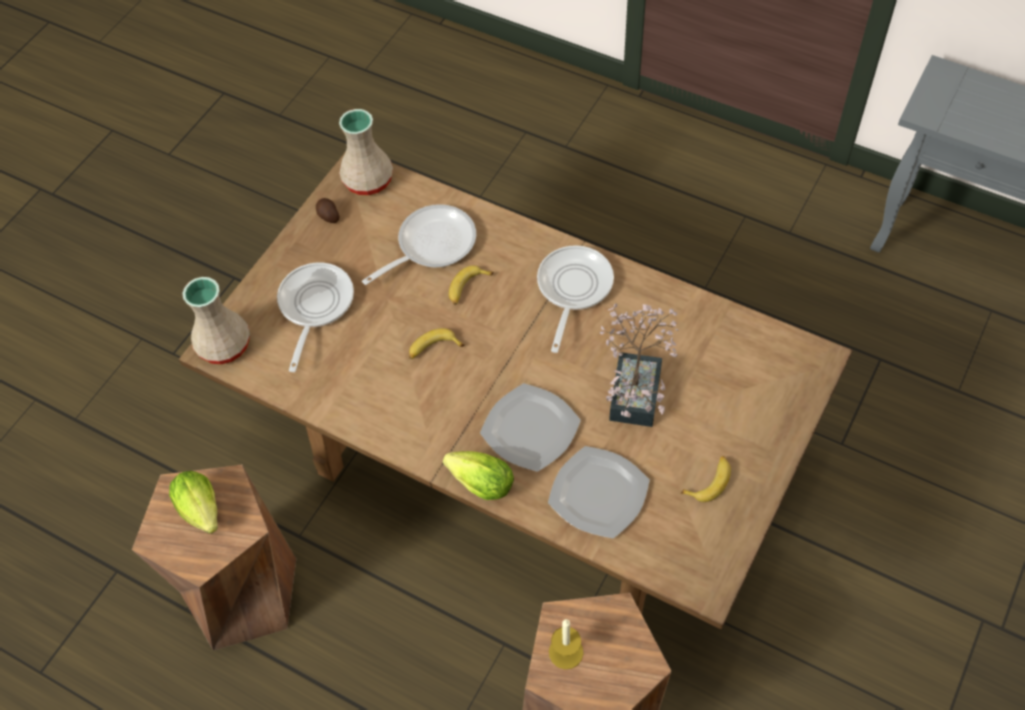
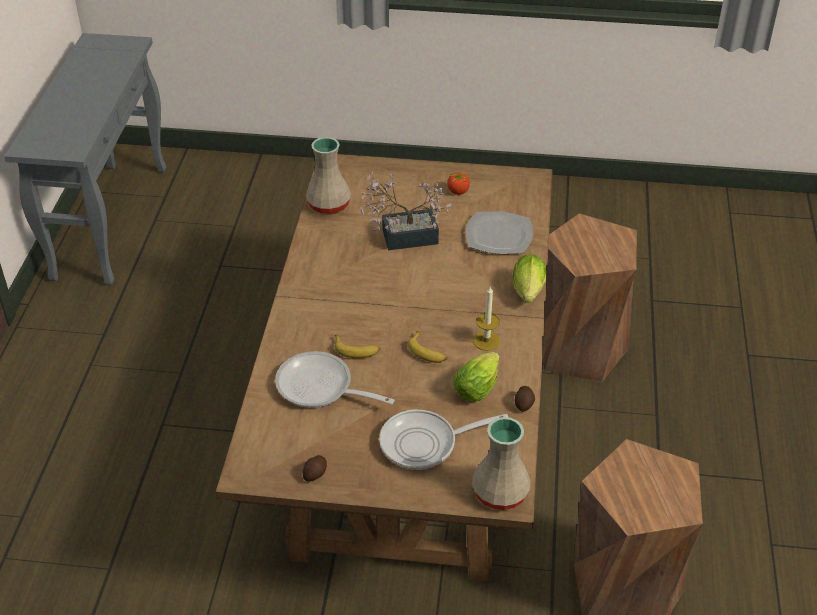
camera: 115 degrees left, 15 degrees down
lettuce [169,471,218,534] -> lettuce moved to [453,352,500,402]
beige vase [339,109,393,195] -> beige vase moved to [306,137,351,215]
plate [480,383,581,472] -> none
frying pan [537,245,614,353] -> none
candle [549,619,583,669] -> candle moved to [473,286,500,351]
banana [681,456,731,502] -> tomato [447,171,471,195]
none -> potato [515,386,535,412]

